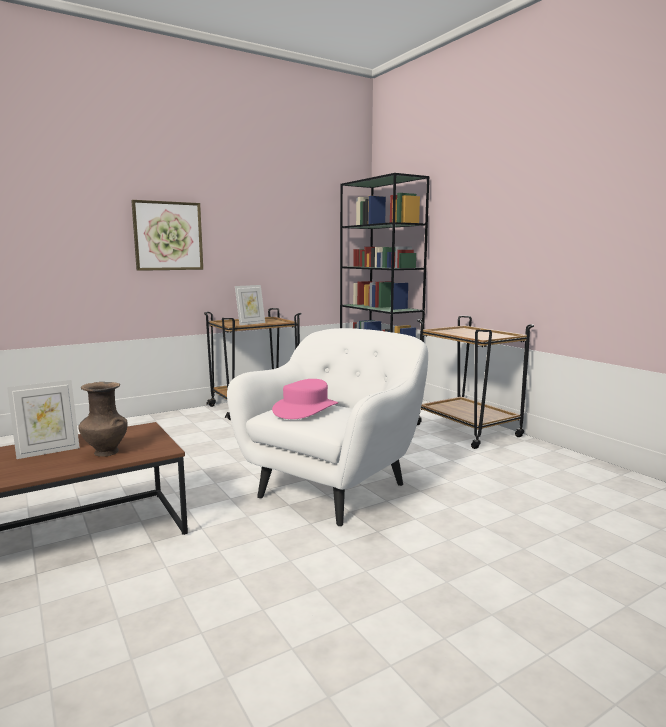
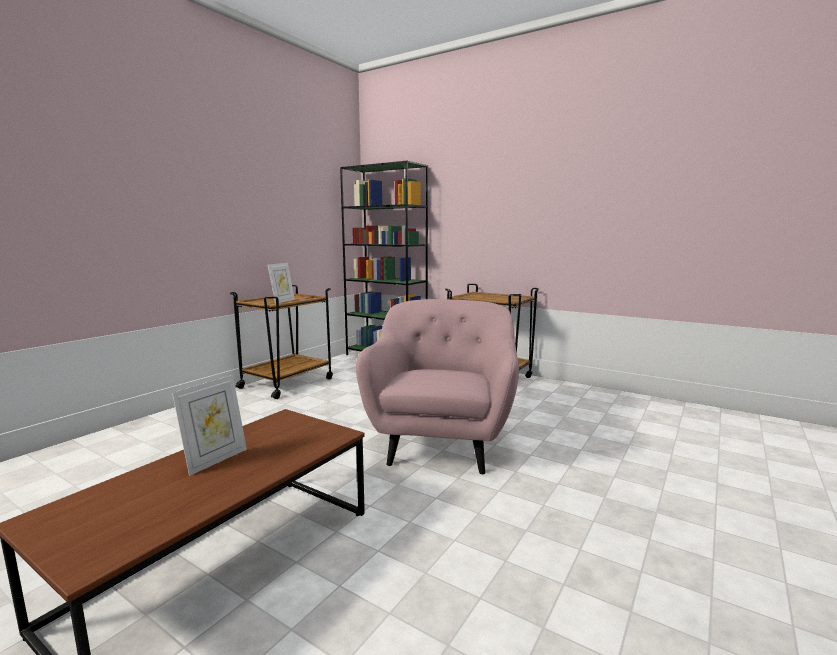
camera: 25 degrees left, 0 degrees up
brown vase [78,382,128,457] -> none
picture [131,200,203,271] -> none
white armchair [227,328,428,526] -> pink armchair [356,299,519,474]
pink hat [272,379,338,419] -> none

